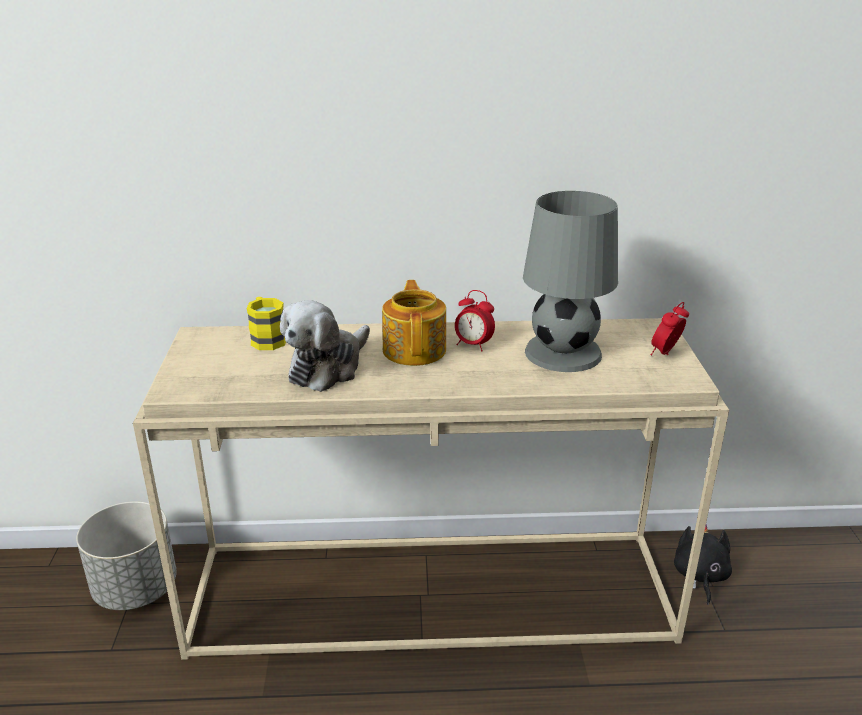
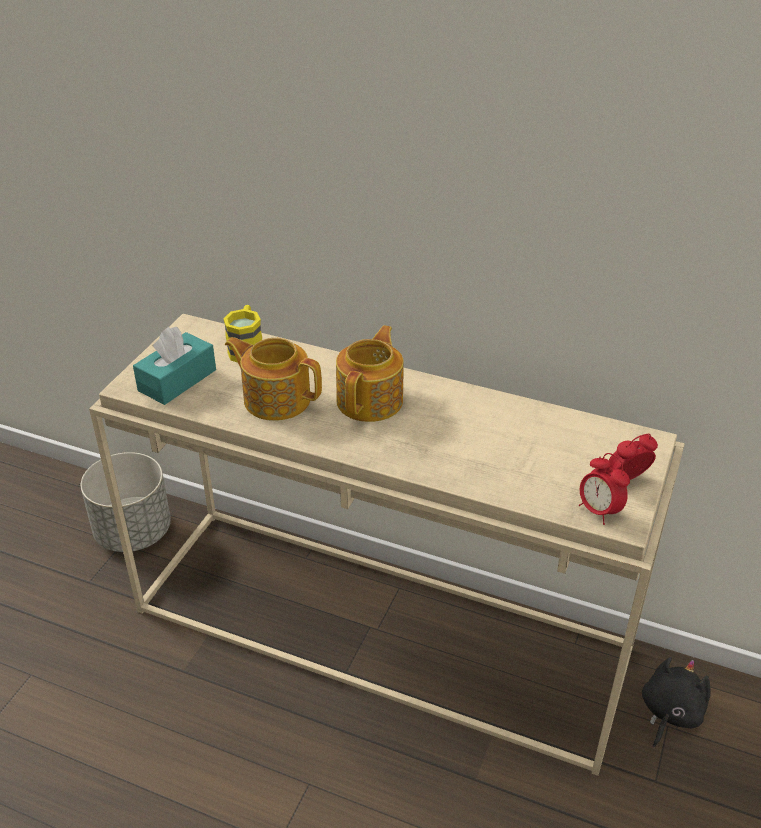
camera: 25 degrees right, 10 degrees up
plush toy [280,300,370,392] -> teapot [225,337,322,421]
alarm clock [455,290,495,352] -> alarm clock moved to [579,453,630,525]
grey table lamp [523,191,618,372] -> none
none -> turquoise tissue box [133,327,216,405]

